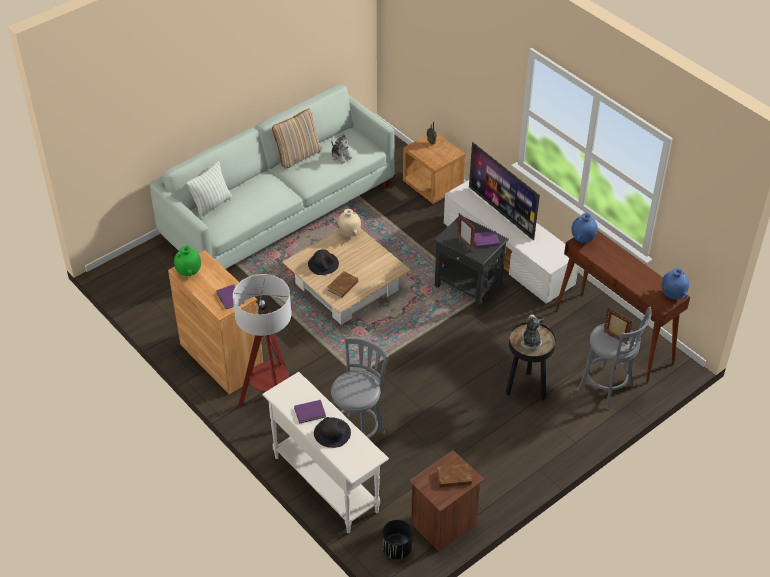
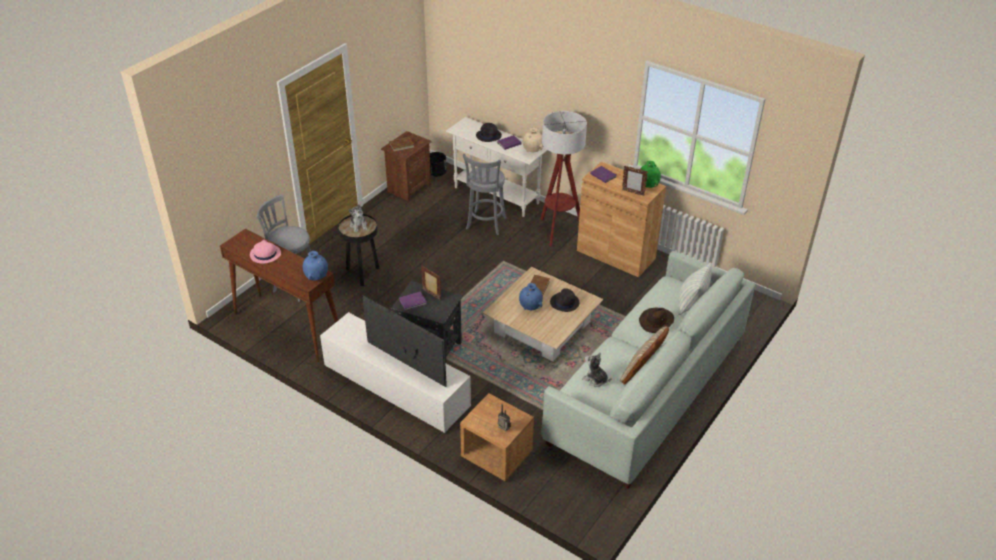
camera: 165 degrees right, 5 degrees down
beige vase [337,209,361,236] -> beige vase moved to [523,127,543,152]
picture frame [603,307,633,345] -> picture frame moved to [622,165,648,196]
blue vase [662,268,689,299] -> blue vase moved to [519,283,543,310]
none -> pink hat [250,240,281,264]
none -> brown hat [639,308,674,333]

